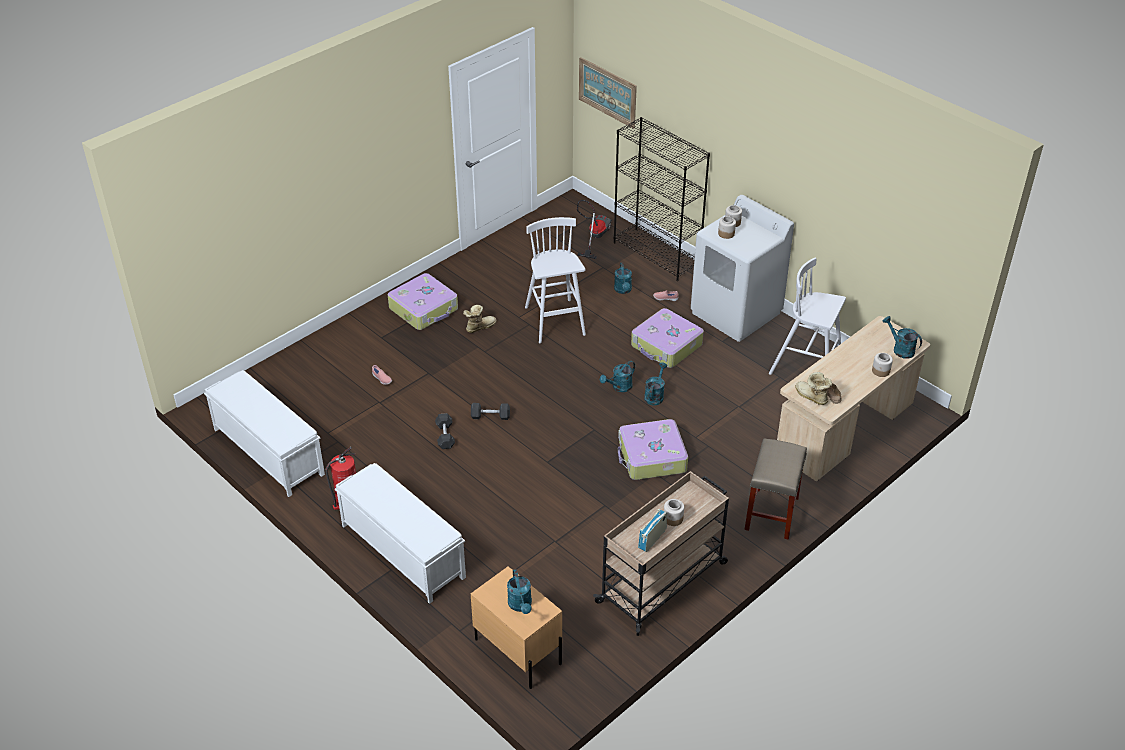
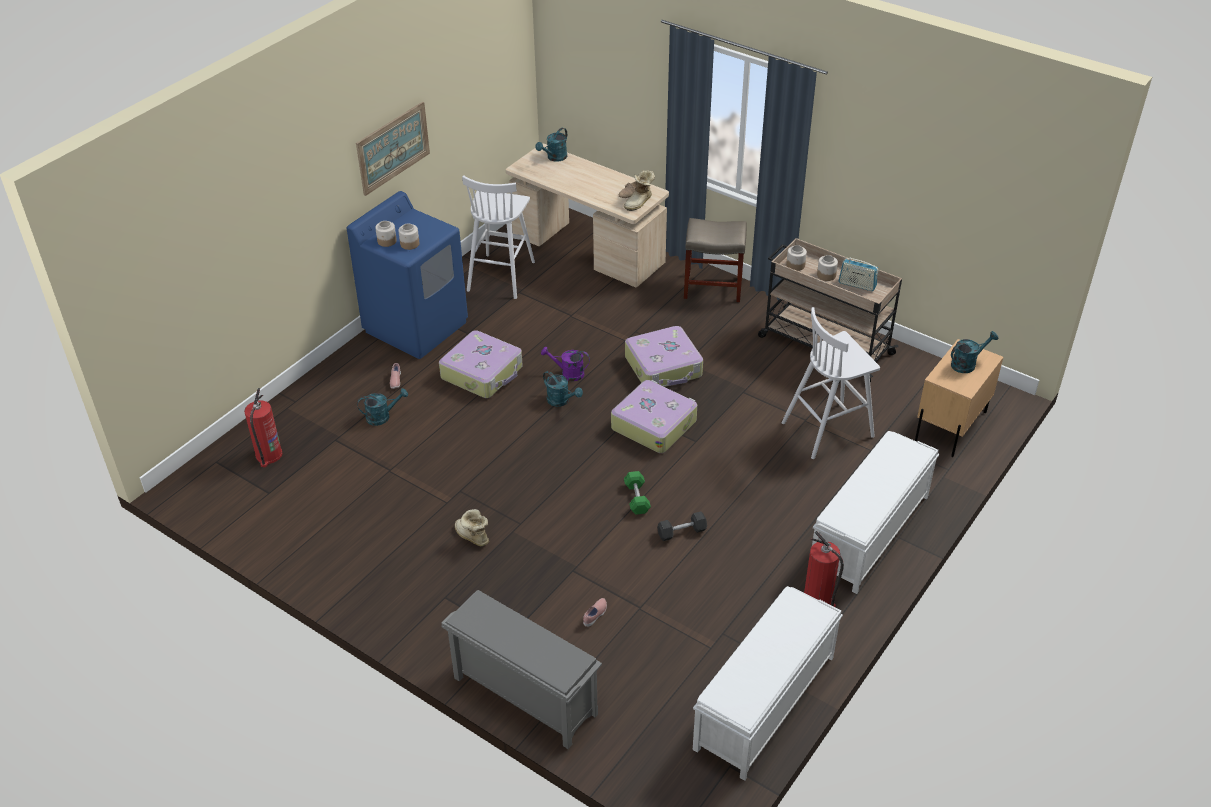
camera: 100 degrees left, 0 degrees up
suitcase [387,273,458,330] -> suitcase moved to [611,380,697,453]
grey dumbbell [471,403,510,420] -> green dumbbell [624,471,651,515]
white stool [525,217,586,343] -> white stool moved to [782,307,880,459]
vacuum cleaner [577,200,612,259] -> fire extinguisher [244,388,282,467]
picture [579,57,637,129] -> picture moved to [356,102,430,196]
black bookcase [613,117,710,281] -> none
turquoise watering can [644,362,667,405] -> purple watering can [541,347,590,381]
white washing machine [691,195,794,342] -> blue washing machine [347,191,468,359]
jar [872,353,893,377] -> jar moved to [786,245,807,271]
none -> grey shoe rack [441,590,602,749]

